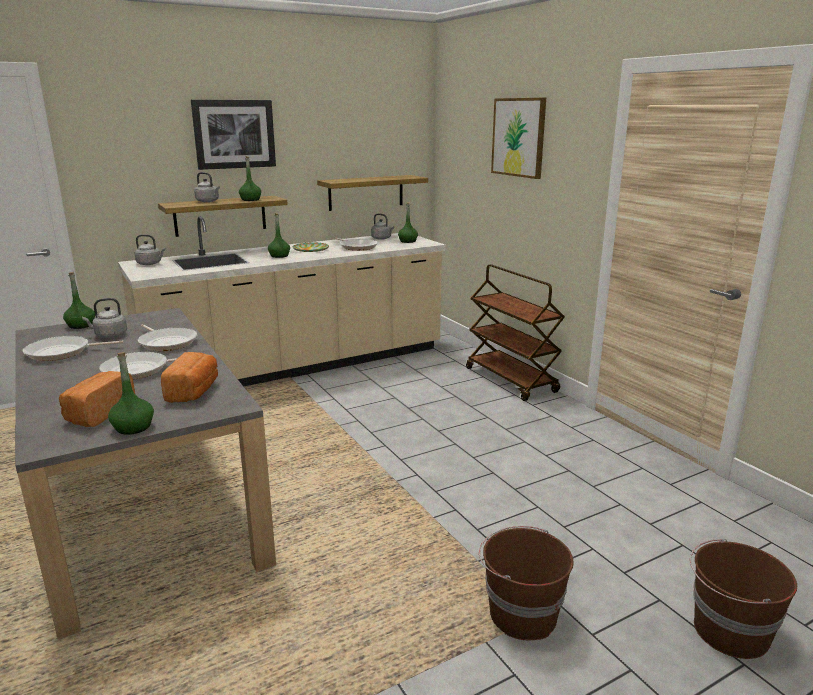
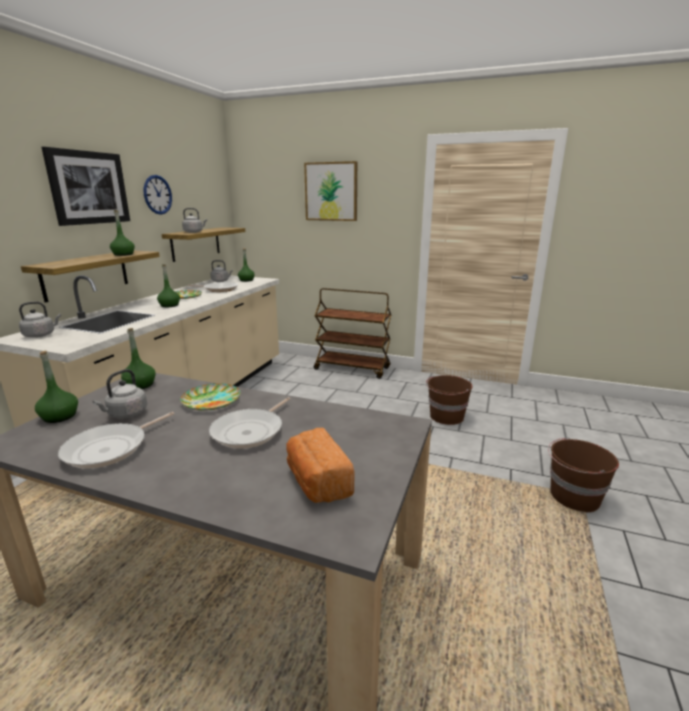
camera: 40 degrees left, 0 degrees up
green bottle [108,352,154,435] -> green bottle moved to [121,328,156,389]
frying pan [138,324,197,351] -> plate [180,383,241,411]
bread [161,352,218,403] -> none
grey kettle [194,172,220,202] -> grey kettle moved to [182,208,207,233]
brown bucket [690,539,797,659] -> brown bucket moved to [426,375,472,425]
none -> wall clock [143,175,172,215]

